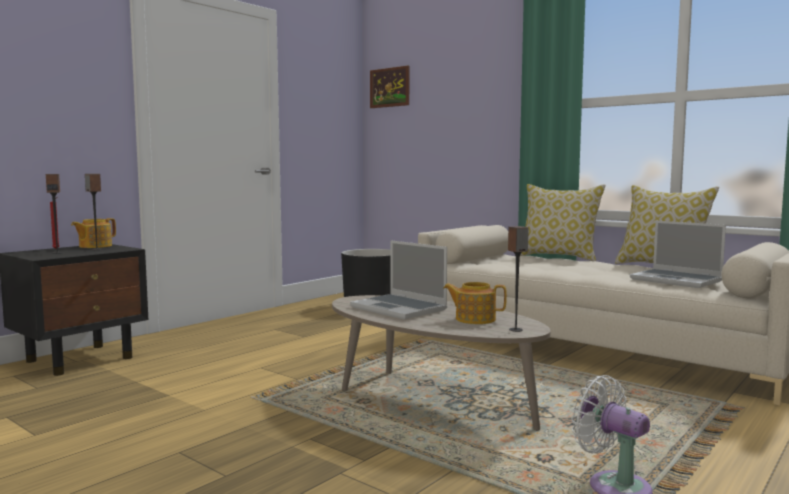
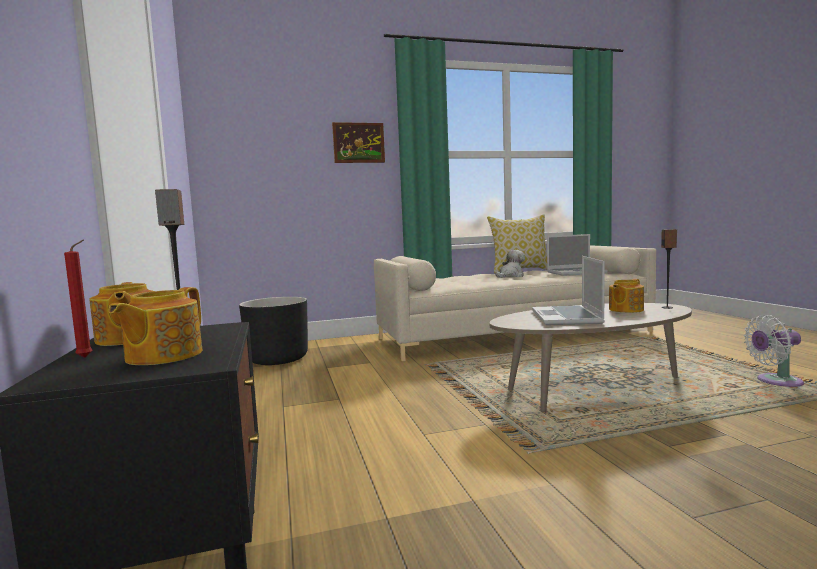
camera: 55 degrees left, 0 degrees up
speaker [46,174,63,254] -> teapot [108,287,203,365]
laptop [350,240,447,320] -> laptop turned 105 degrees clockwise [532,256,605,325]
picture [370,66,409,108] -> picture moved to [332,122,385,163]
pillow [520,184,605,261] -> none
none -> plush toy [496,250,525,278]

